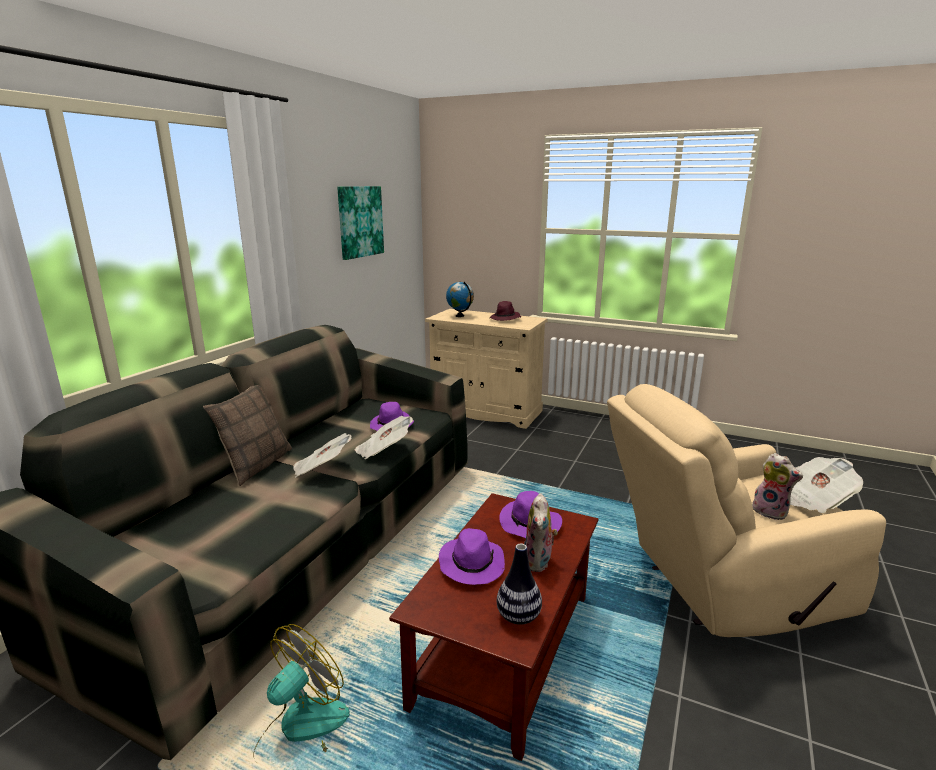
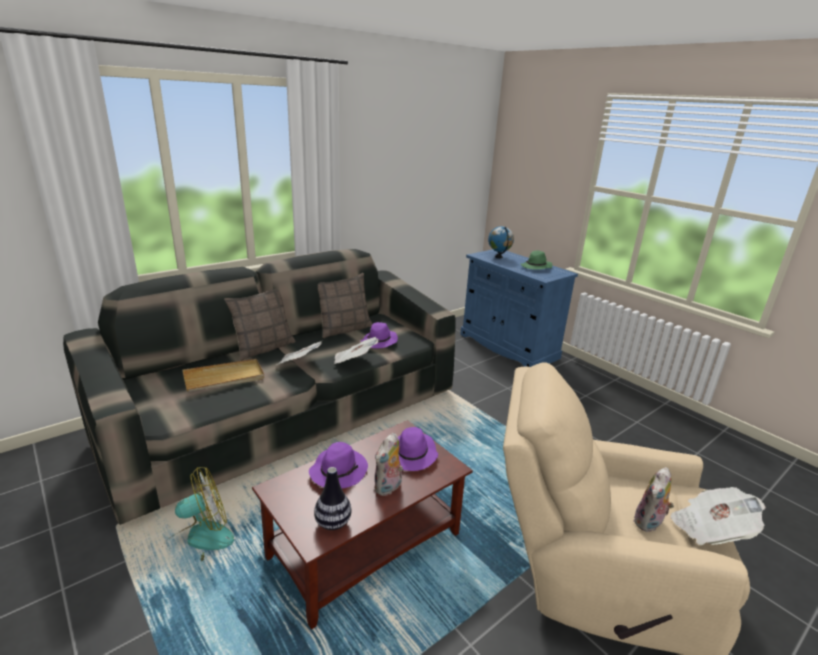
camera: 25 degrees right, 5 degrees up
picture [337,186,384,260] -> none
beige cabinet [425,309,548,429] -> blue cabinet [460,249,578,367]
purple hat [490,301,521,321] -> green hat [521,250,552,270]
plush toy [752,453,803,520] -> plush toy turned 60 degrees clockwise [633,467,674,532]
none -> beige tray [183,359,264,392]
none -> pillow [318,273,373,338]

